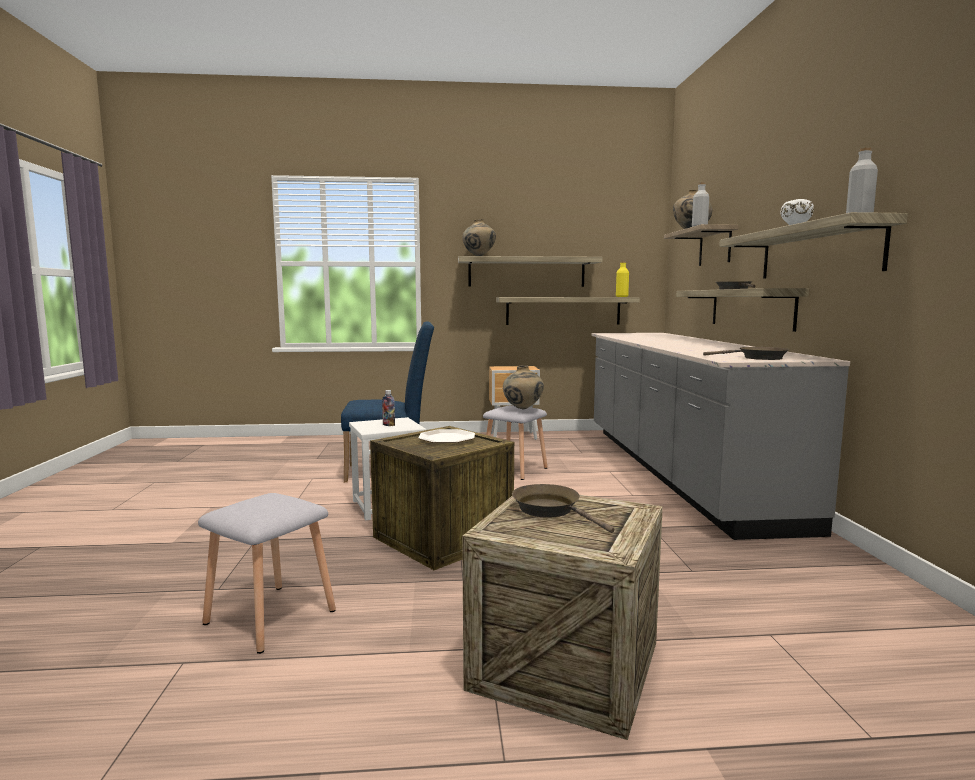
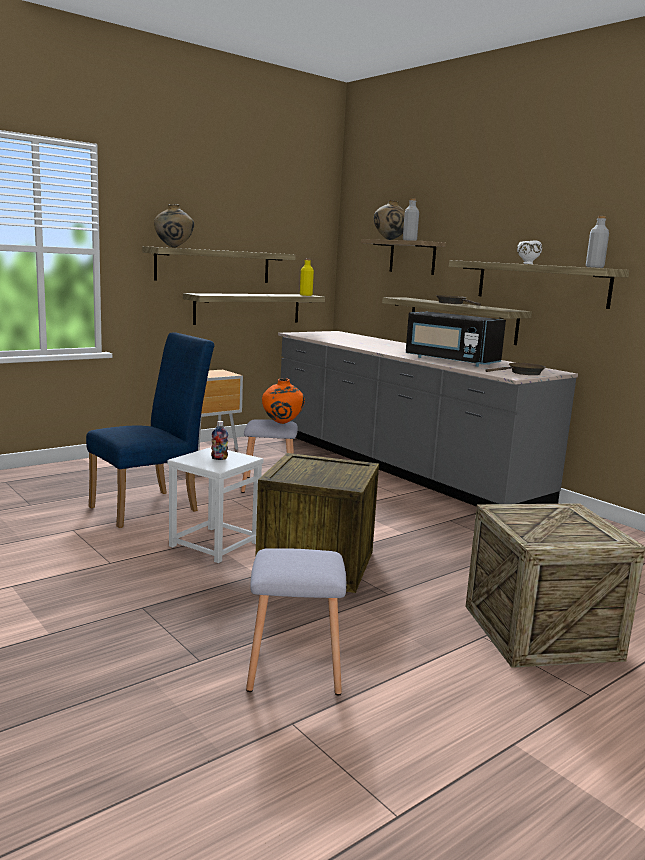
camera: 35 degrees left, 5 degrees up
plate [418,429,475,443] -> none
beige vase [503,365,544,409] -> orange vase [262,378,305,424]
brown frying pan [512,484,614,533] -> none
none -> black microwave [405,312,506,367]

